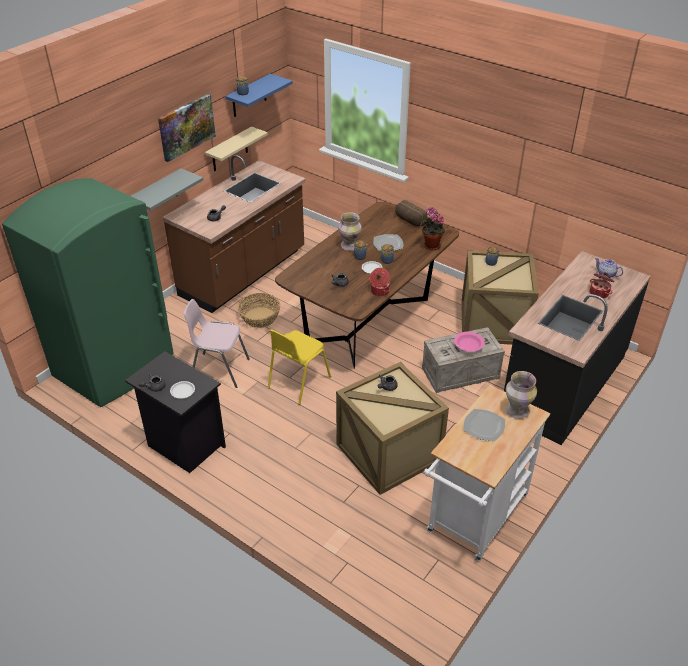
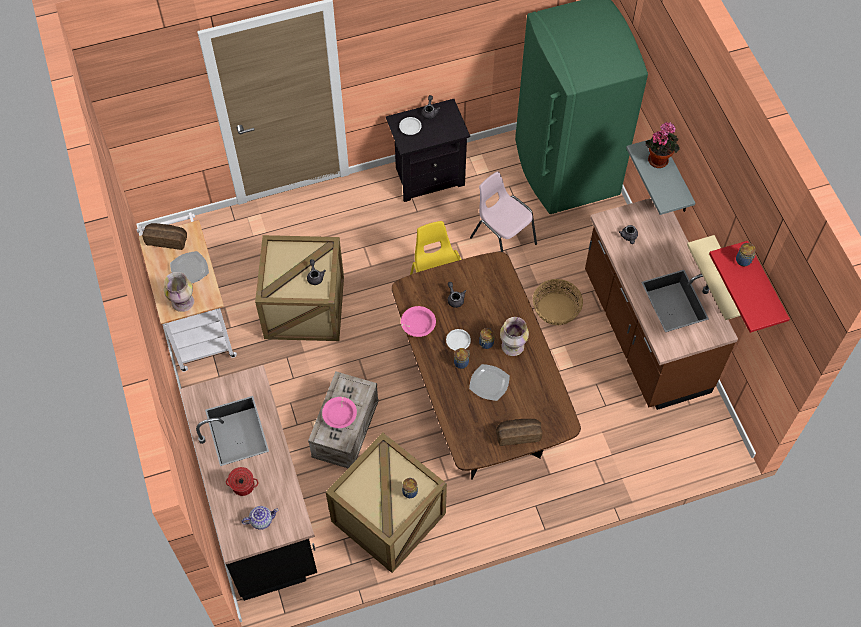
camera: 125 degrees right, 20 degrees up
picture [158,94,216,162] -> none
pink chair [183,299,250,388] -> pink chair turned 90 degrees counterclockwise [470,171,537,252]
blue shelf [225,74,293,117] -> red shelf [709,241,790,333]
cooking pot [370,268,390,296] -> pink bowl [401,306,436,337]
potted plant [420,207,445,250] -> potted plant moved to [646,122,680,168]
none -> bread [142,223,187,250]

